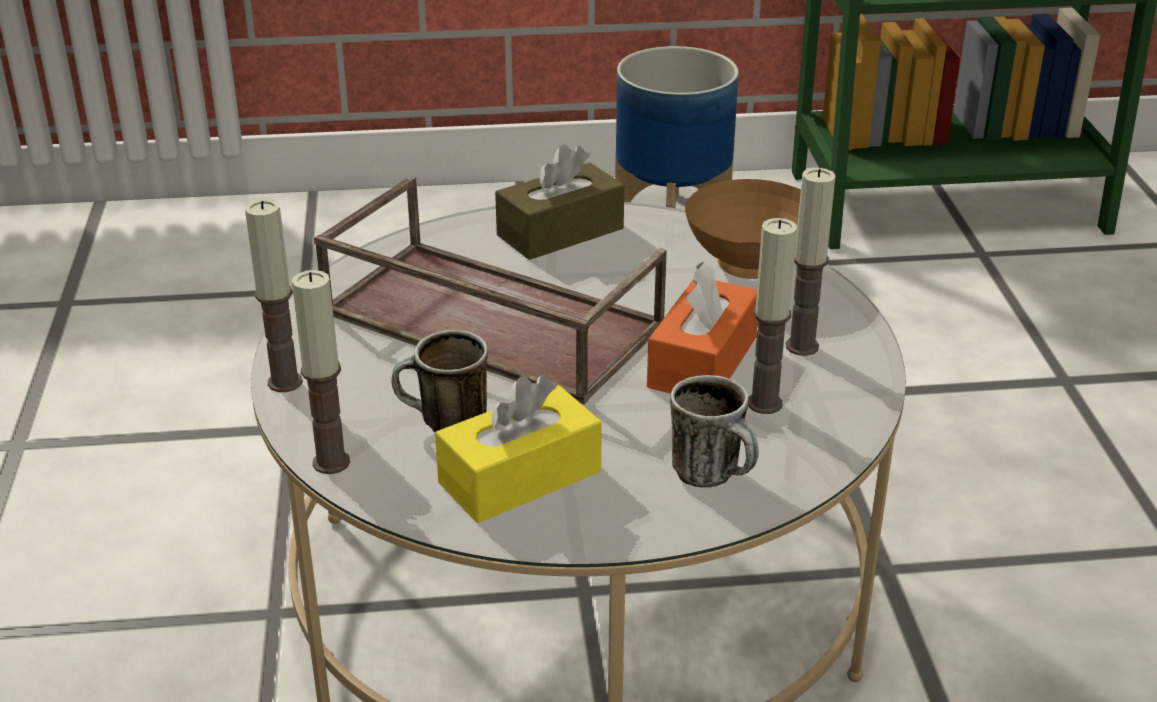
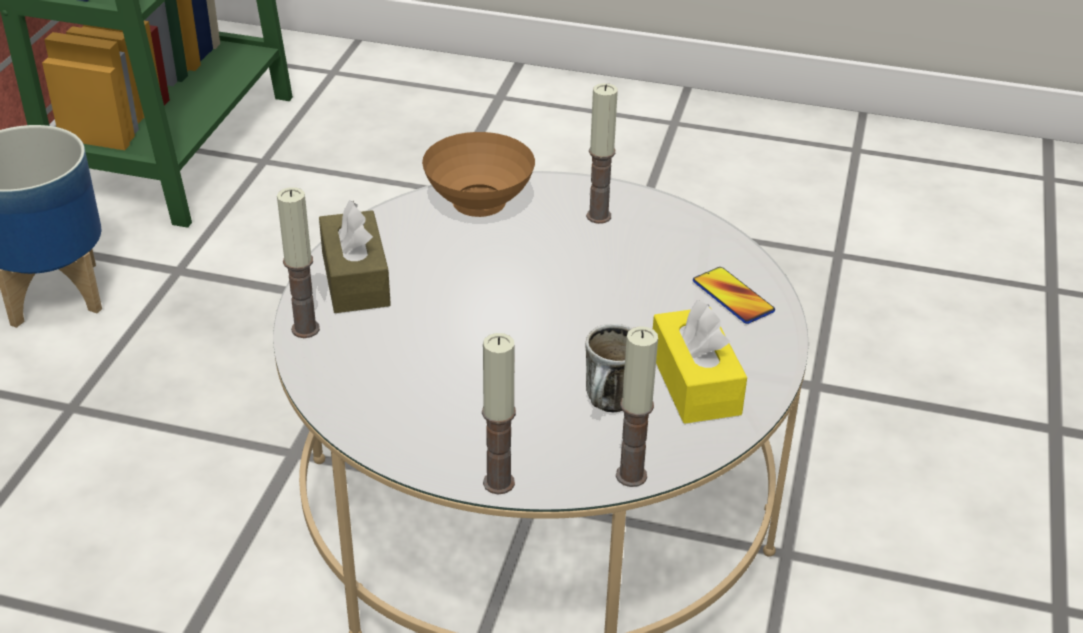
camera: 70 degrees left, 5 degrees up
brown tray [314,176,667,405] -> none
orange tissue box [647,262,758,393] -> none
mug [670,375,759,488] -> phone [693,267,775,324]
candle [748,218,797,414] -> candle moved to [277,187,320,338]

